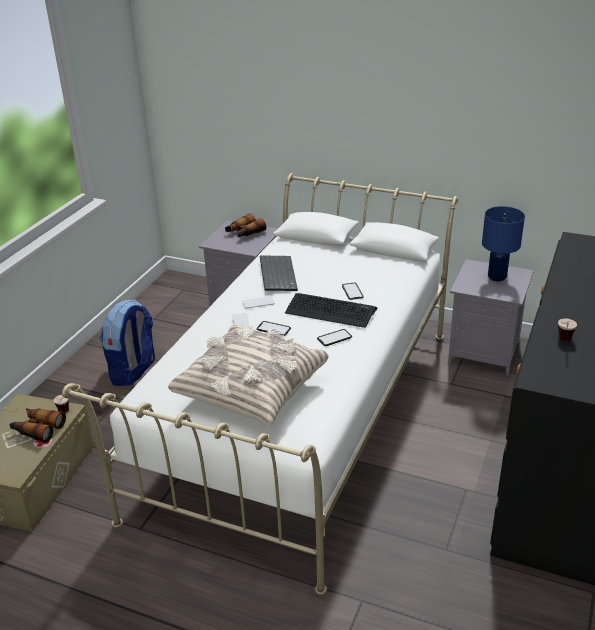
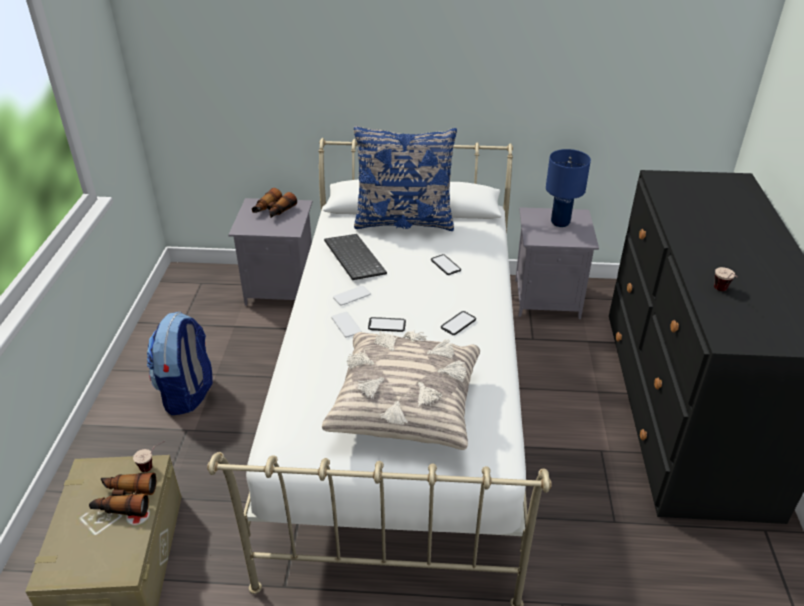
camera: 20 degrees left, 5 degrees up
keyboard [285,293,378,328] -> none
none -> blue pillow [354,126,457,231]

